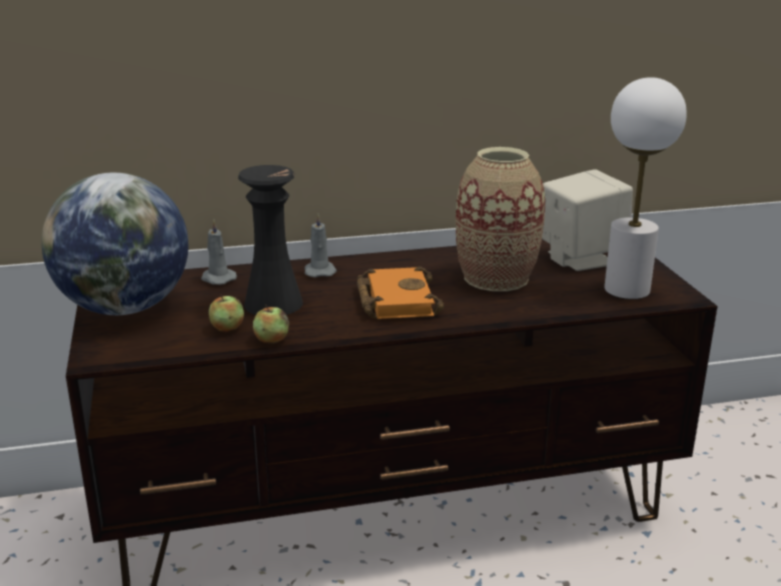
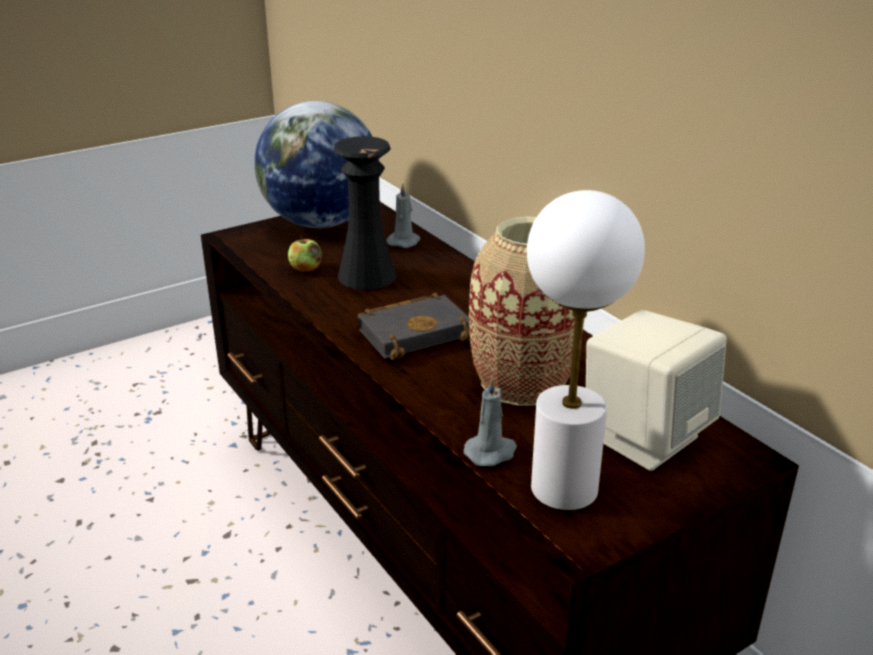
camera: 70 degrees right, 5 degrees up
apple [253,304,289,343] -> none
grey candle [304,213,337,277] -> grey candle moved to [464,375,517,466]
orange book [357,266,444,319] -> black book [358,292,470,360]

